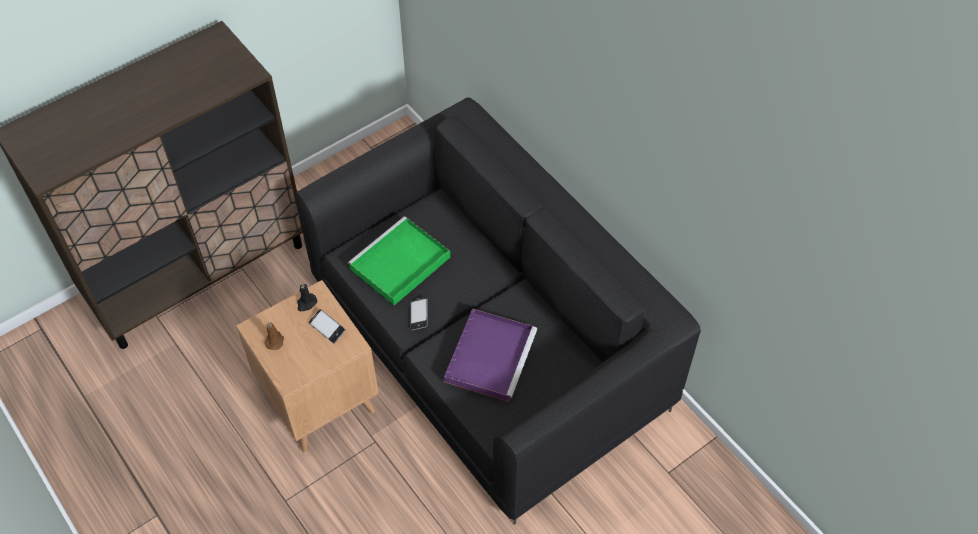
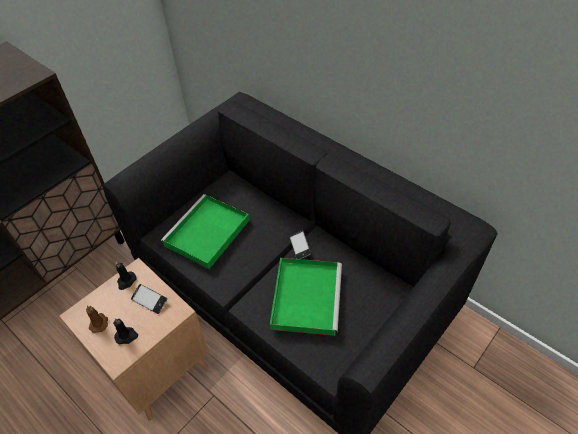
camera: 10 degrees left, 5 degrees down
phone [411,297,428,330] -> phone moved to [290,230,311,259]
purple tray [444,309,537,402] -> green tray [270,258,342,336]
none -> black candle [113,318,138,344]

